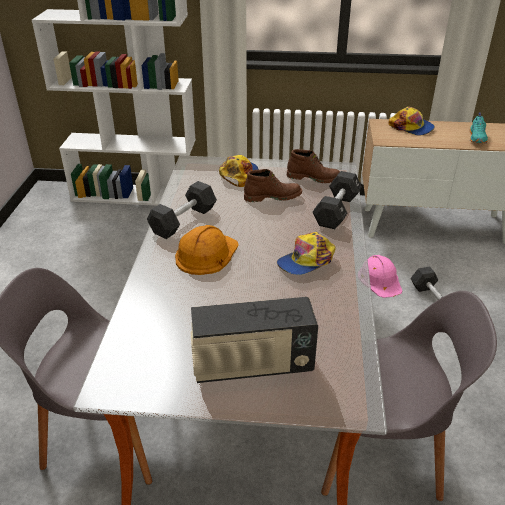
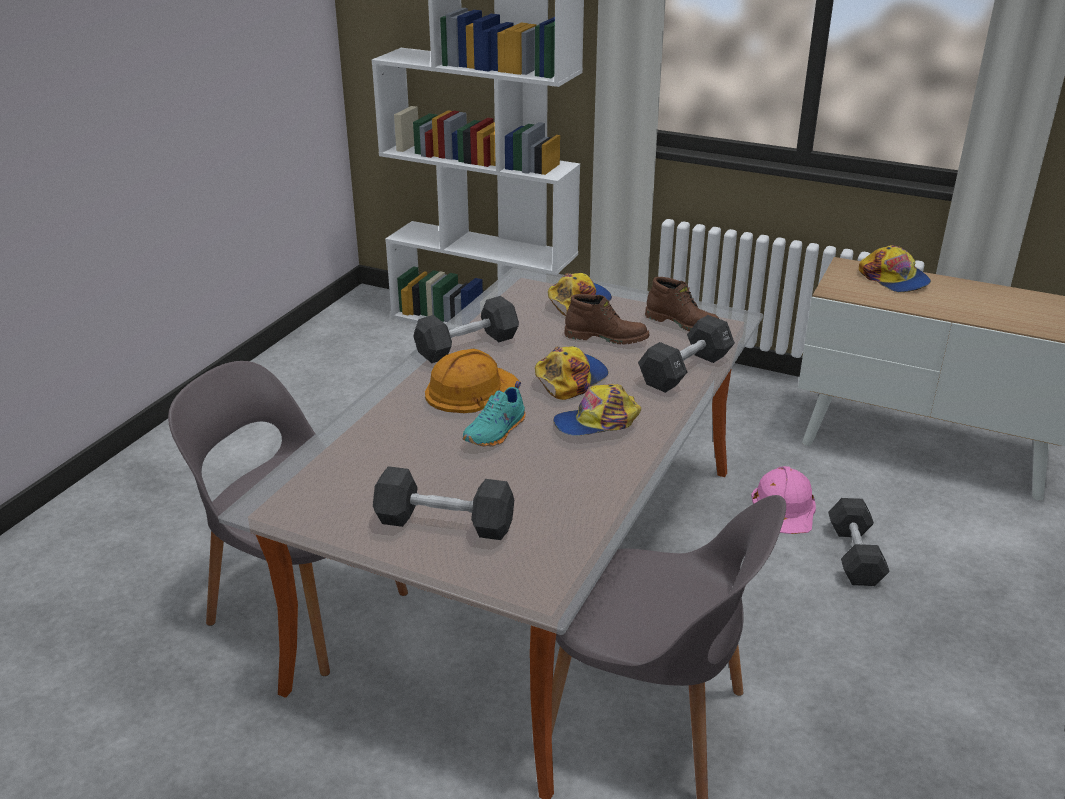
camera: 20 degrees right, 5 degrees down
radio [190,297,318,383] -> black dumbbell [373,466,514,540]
turquoise shoe [469,113,488,143] -> turquoise shoe moved to [463,381,525,447]
none -> cap [535,346,608,400]

